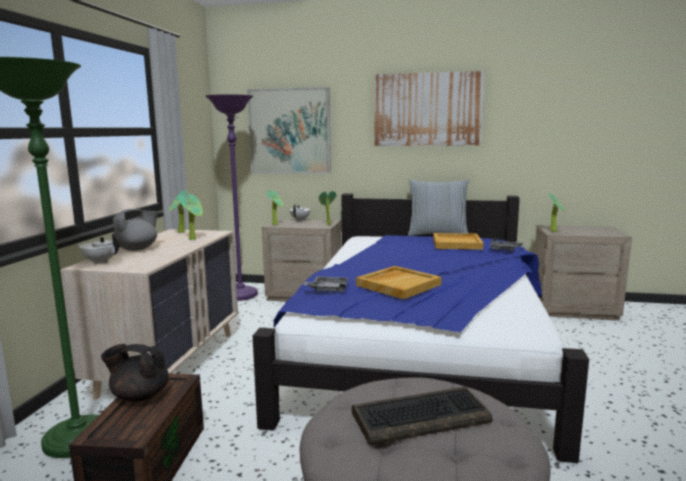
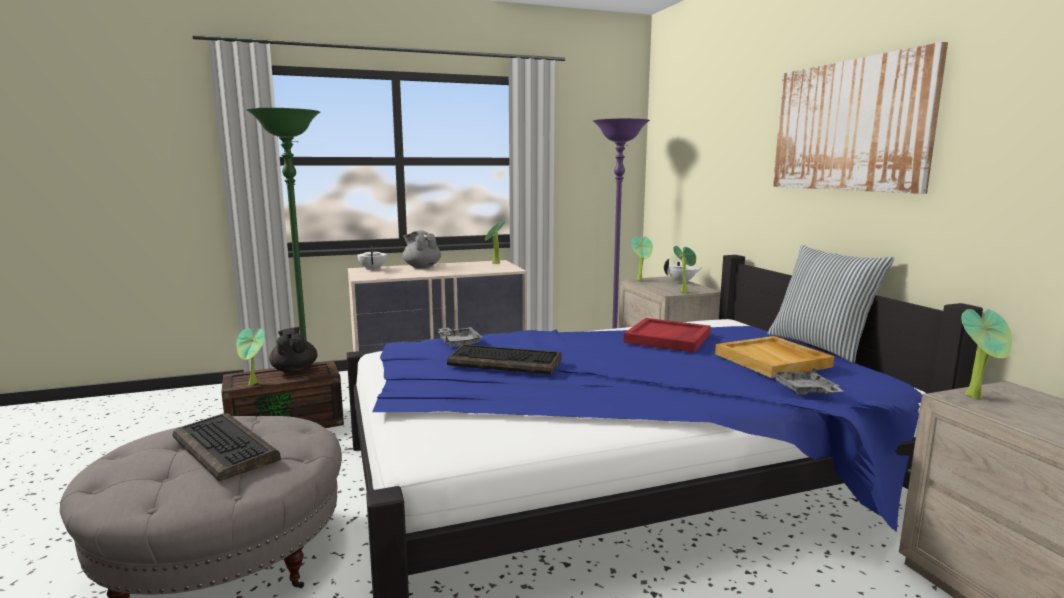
camera: 60 degrees right, 0 degrees up
grey teapot [113,209,158,251] -> grey teapot turned 150 degrees counterclockwise [402,230,441,269]
potted plant [178,193,203,240] -> potted plant moved to [236,328,265,386]
picture [247,87,331,174] -> none
beige tray [356,266,442,299] -> keyboard [447,344,561,375]
none -> red tray [624,318,710,353]

